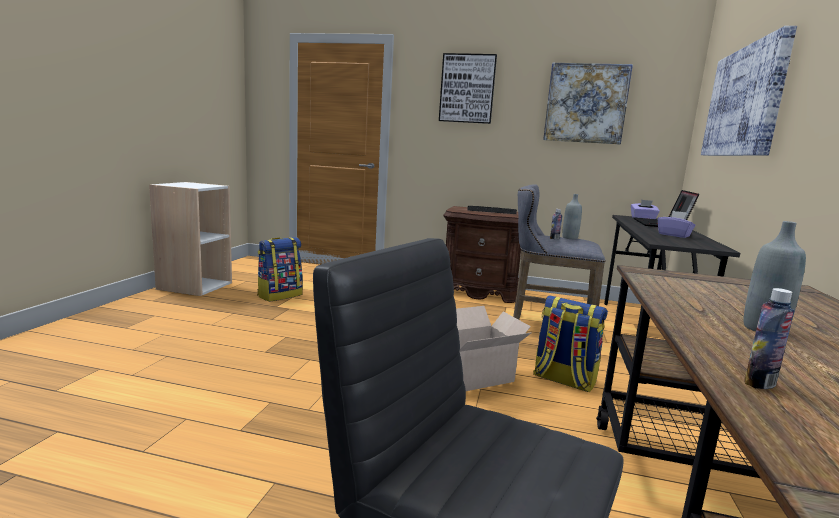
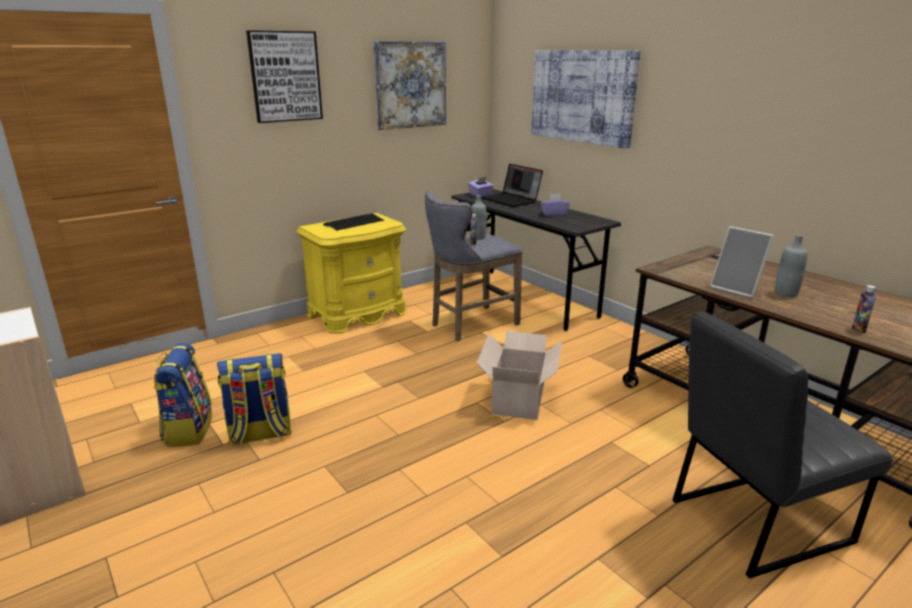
camera: 50 degrees left, 10 degrees up
brown nightstand [443,206,521,303] -> yellow nightstand [297,213,407,333]
backpack [533,295,608,393] -> backpack moved to [217,353,292,445]
none -> picture frame [710,226,774,298]

